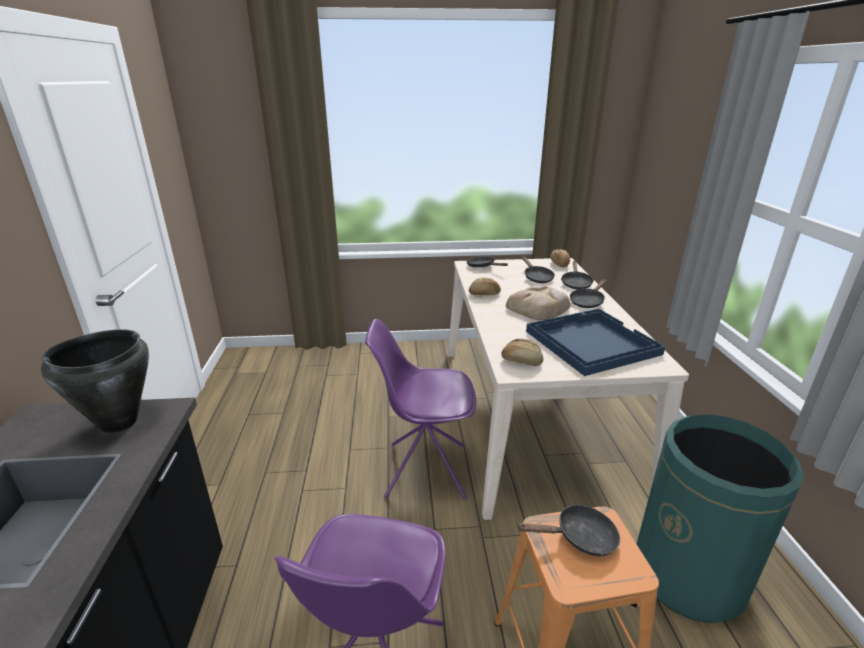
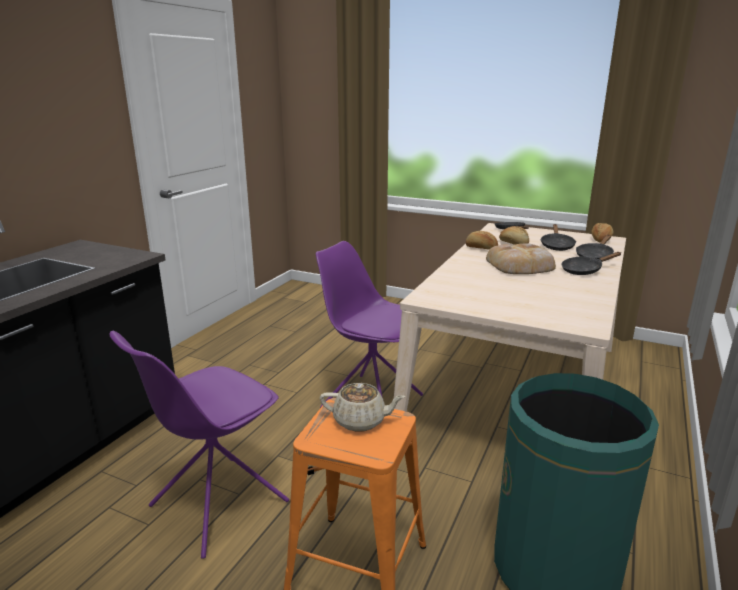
camera: 30 degrees right, 5 degrees down
black cooking pot [41,329,149,433] -> none
bread [501,339,543,366] -> bread moved to [499,226,529,245]
black frying pan [517,504,620,556] -> beige teapot [320,383,405,432]
blue tray [526,309,665,376] -> none

